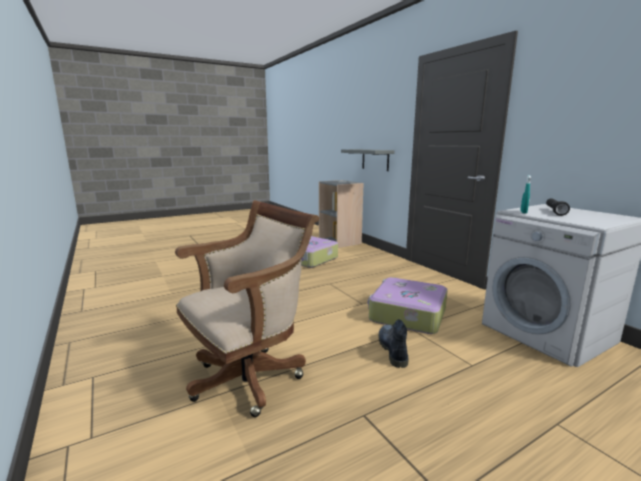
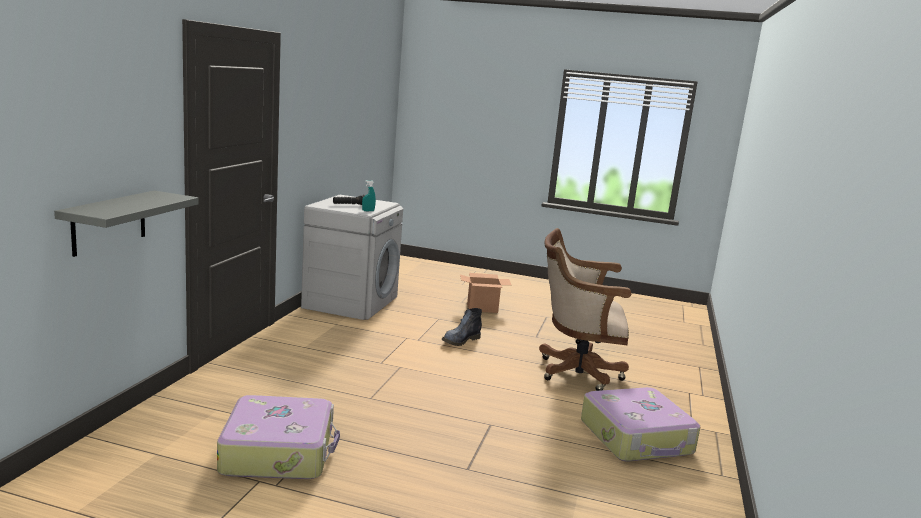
camera: 135 degrees left, 0 degrees up
grey bookcase [319,180,364,248] -> none
suitcase [368,277,447,334] -> suitcase moved to [581,387,700,462]
none -> cardboard box [460,273,511,313]

